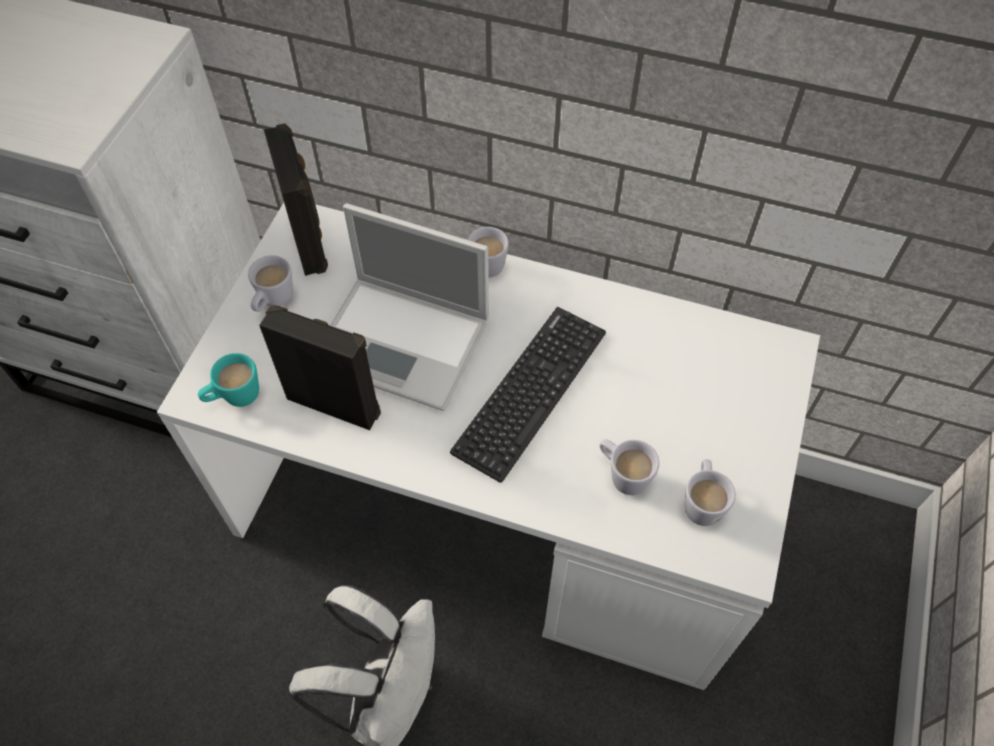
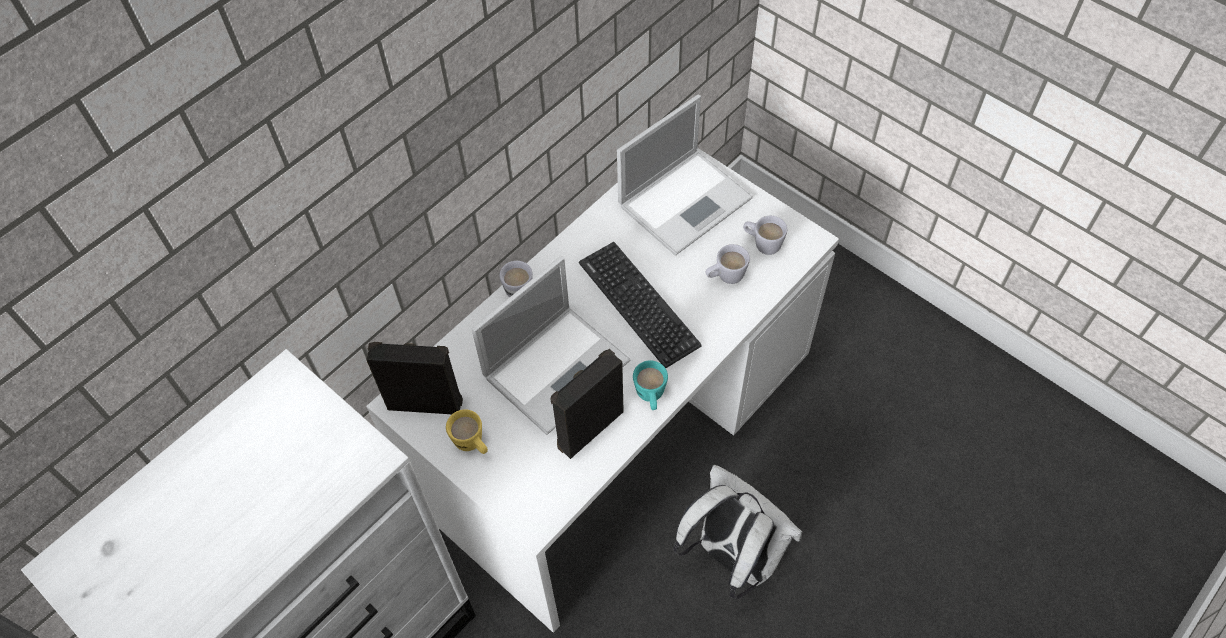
camera: 65 degrees left, 0 degrees up
turquoise mug [198,353,259,407] -> turquoise mug moved to [633,360,668,410]
white mug [248,255,293,312] -> yellow mug [446,410,488,454]
none -> laptop [617,95,753,256]

